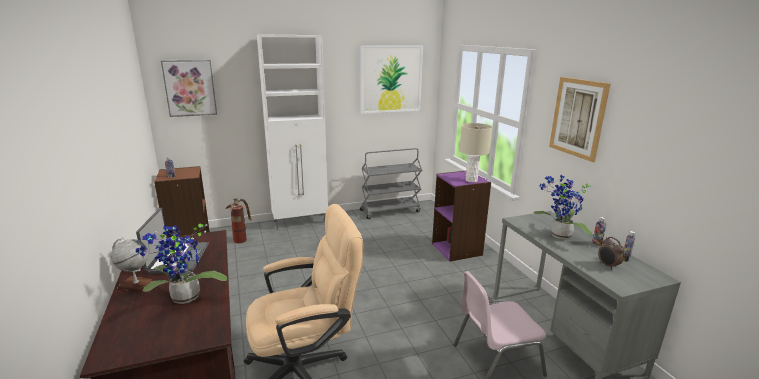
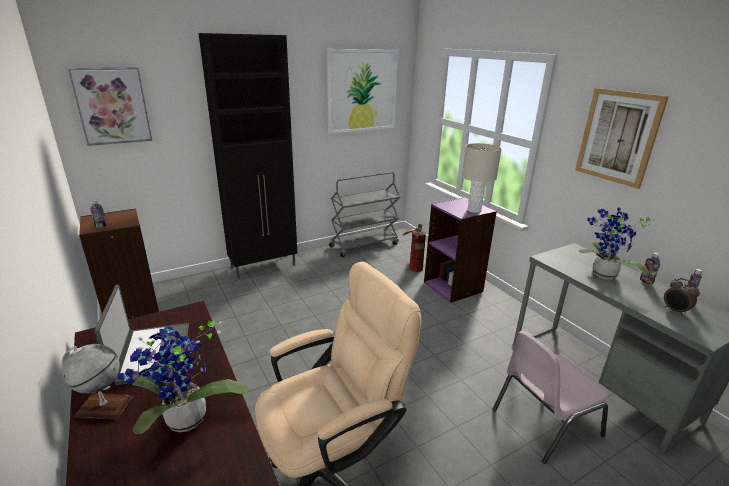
camera: 10 degrees left, 5 degrees up
fire extinguisher [225,198,252,243] -> fire extinguisher moved to [402,223,426,272]
white cabinet [257,34,328,230] -> black cabinet [199,33,297,279]

